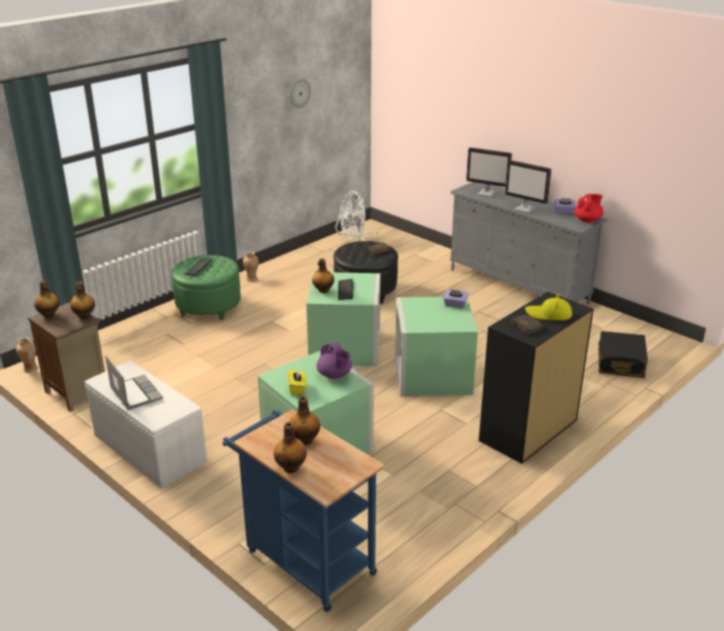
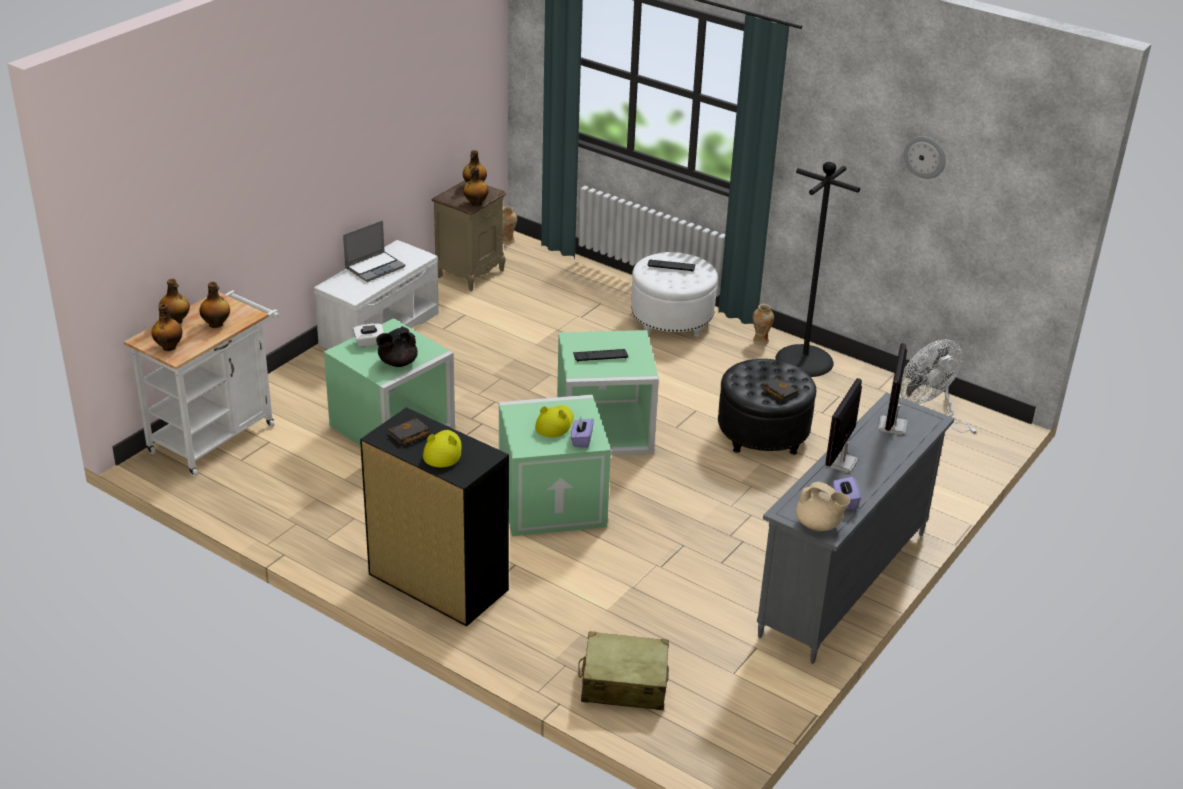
camera: 80 degrees right, 5 degrees up
green ottoman [171,255,241,320] -> white ottoman [631,252,718,337]
blue cart [223,409,385,612] -> white cart [124,290,279,476]
yellow tissue box [287,370,306,395] -> white tissue box [353,323,384,347]
bottle [312,258,334,293] -> bottle moved to [151,303,182,351]
purple teapot [316,342,352,379] -> black teapot [376,326,418,367]
red teapot [575,194,603,222] -> beige teapot [796,482,850,531]
black suitcase [598,331,648,378] -> beige suitcase [578,631,669,710]
none -> yellow hat [535,405,574,437]
none -> black clothes rack [775,162,860,377]

